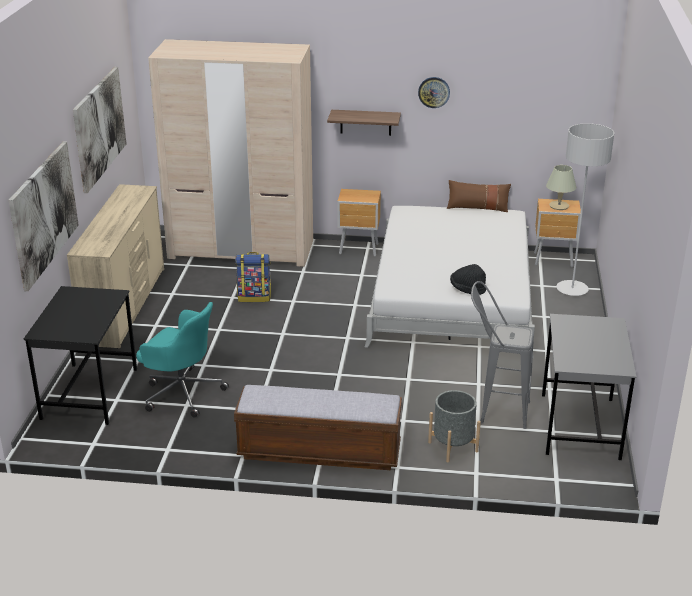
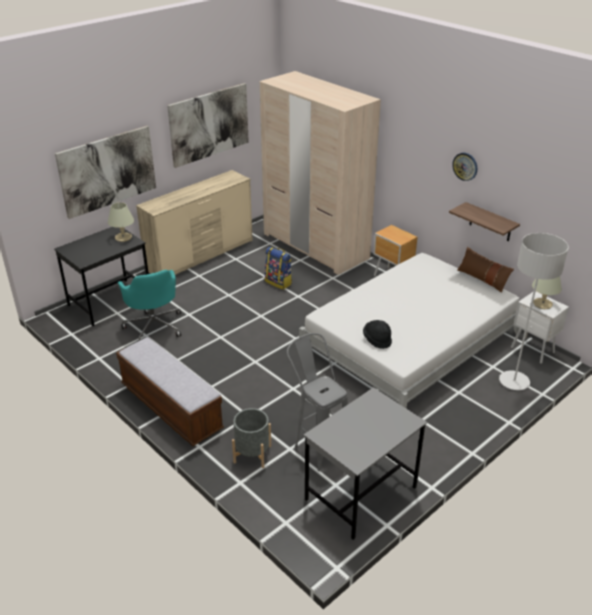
camera: 40 degrees right, 5 degrees up
shelf [327,110,401,136] -> shelf moved to [449,202,520,241]
brown nightstand [534,199,581,267] -> white nightstand [511,292,569,364]
none -> beige table lamp [108,202,134,242]

